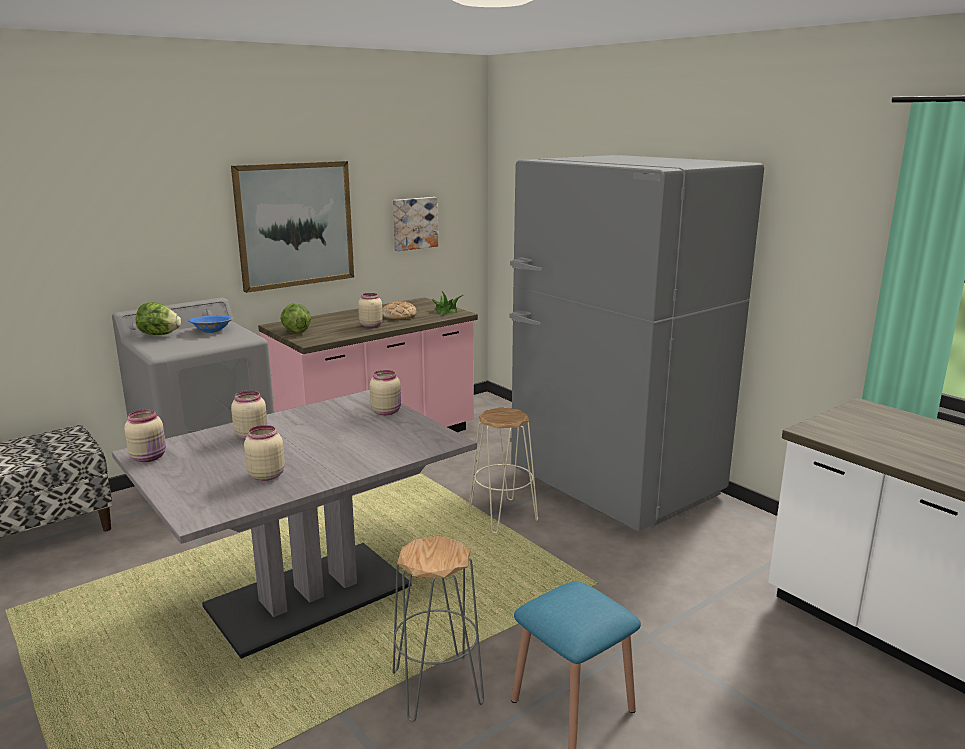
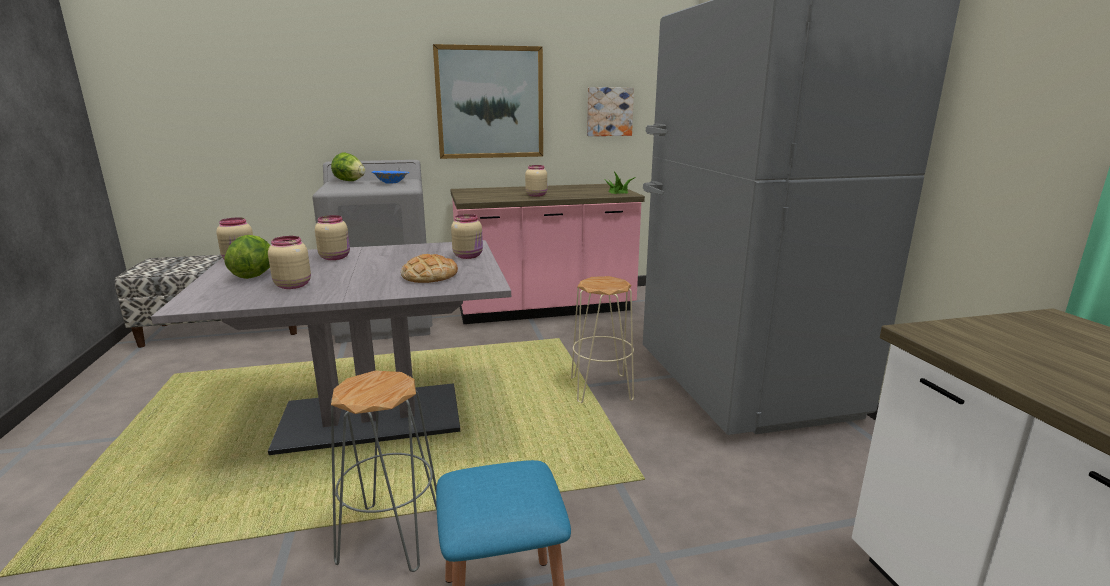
camera: 25 degrees right, 0 degrees up
lettuce [280,303,311,333] -> lettuce moved to [224,235,271,279]
bread [382,301,417,320] -> bread moved to [401,254,458,283]

